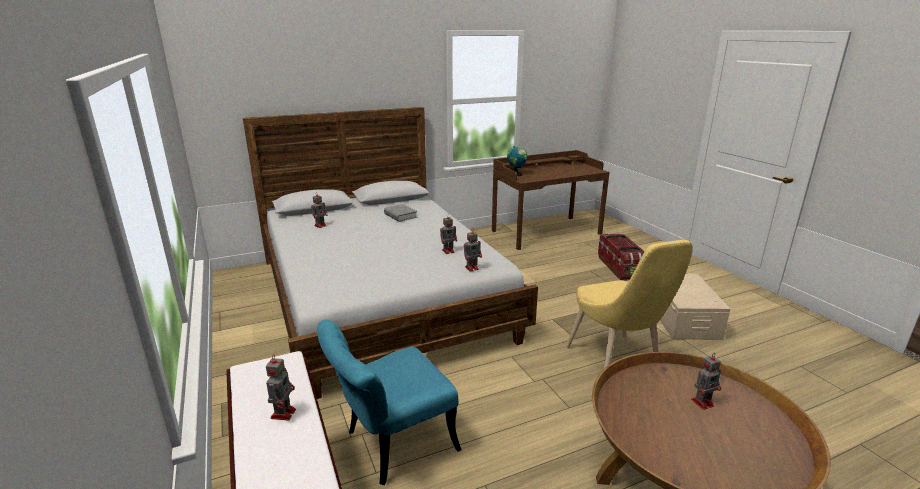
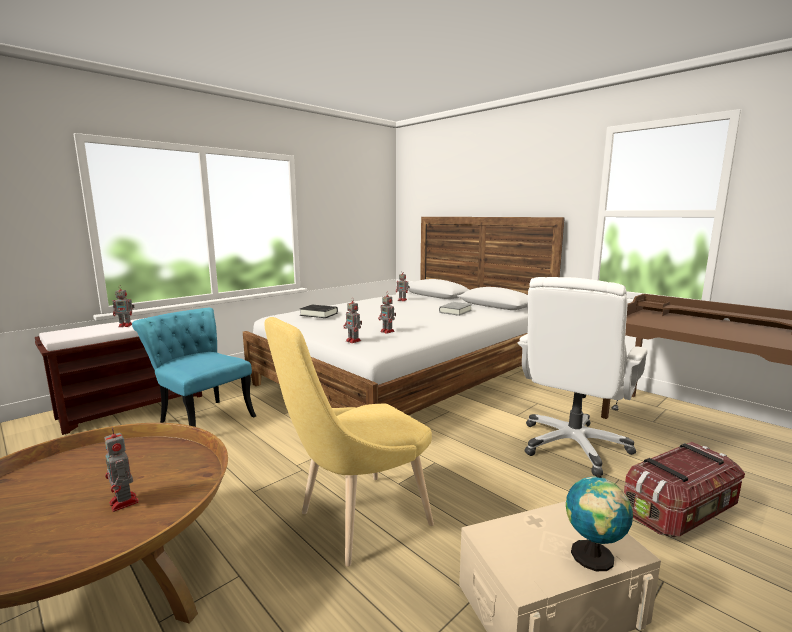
camera: 70 degrees right, 10 degrees down
globe [507,146,527,176] -> globe moved to [566,474,633,571]
none -> black book [300,305,338,318]
none -> white office chair [518,277,648,476]

